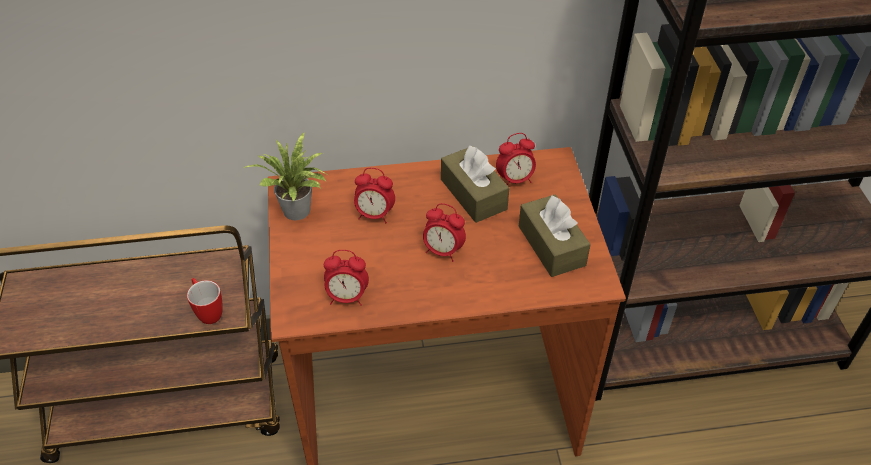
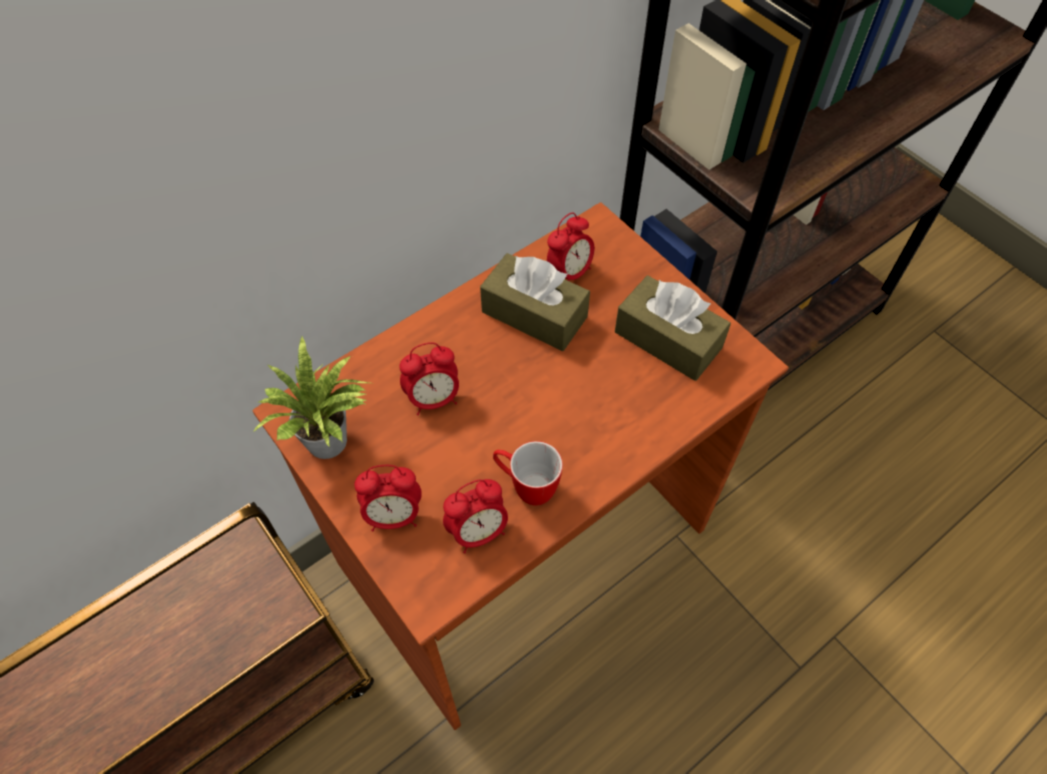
camera: 30 degrees left, 10 degrees up
mug [187,278,223,324] -> mug moved to [493,441,563,506]
alarm clock [423,203,466,262] -> alarm clock moved to [355,465,422,532]

